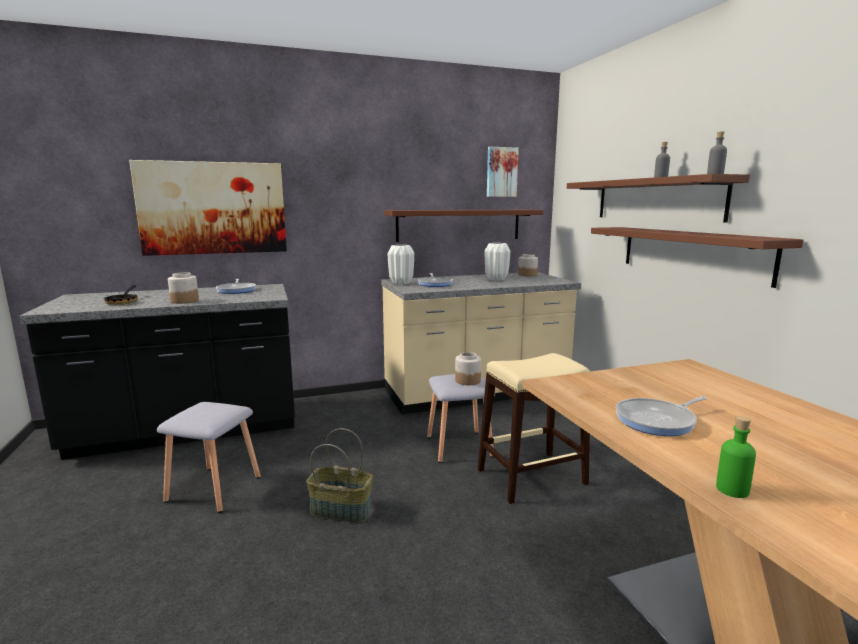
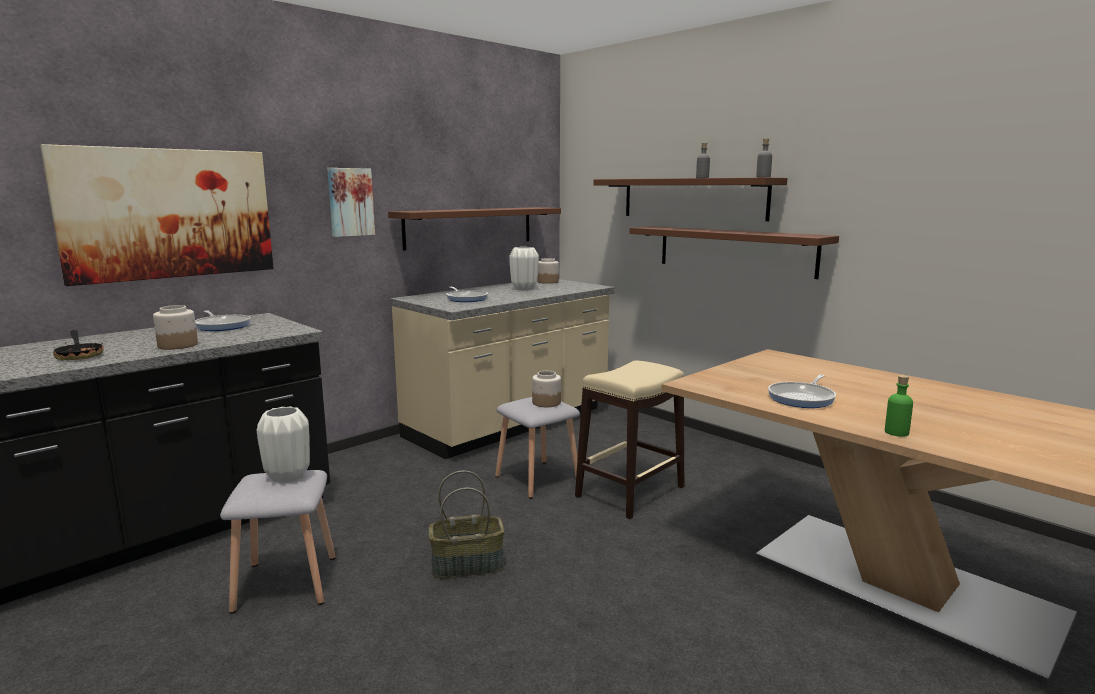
camera: 25 degrees left, 0 degrees up
white vase [388,245,414,284] -> white vase moved to [257,406,310,483]
picture [487,147,519,197] -> picture moved to [327,168,375,237]

